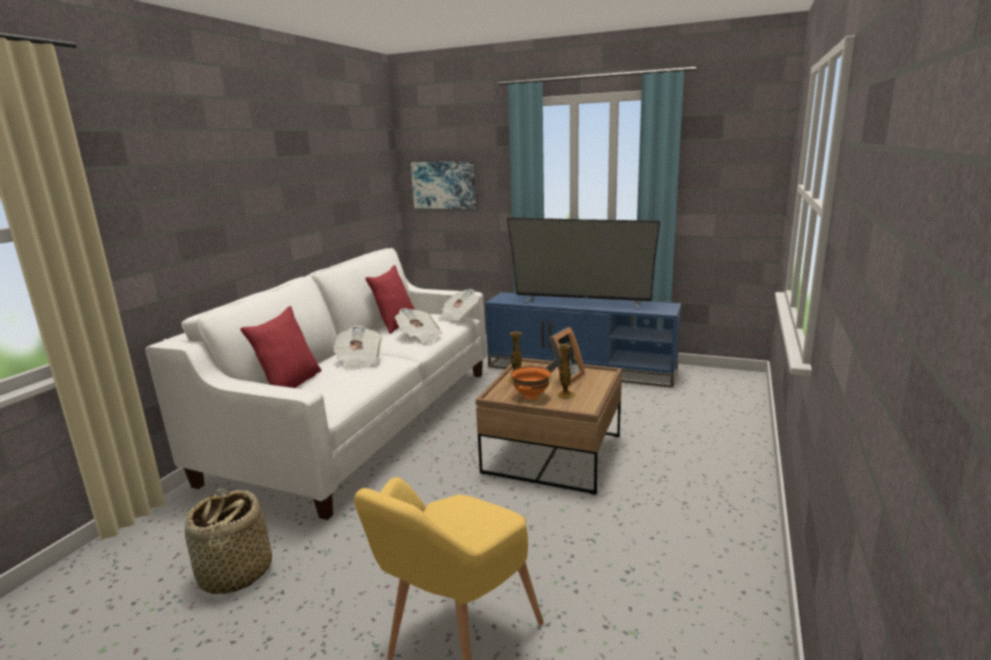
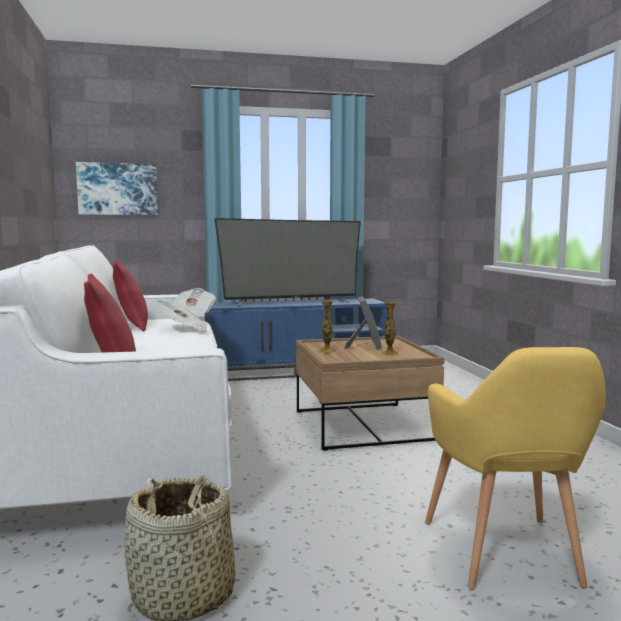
camera: 35 degrees left, 10 degrees down
newspaper [333,326,382,371] -> none
orange bowl [511,366,551,400] -> none

